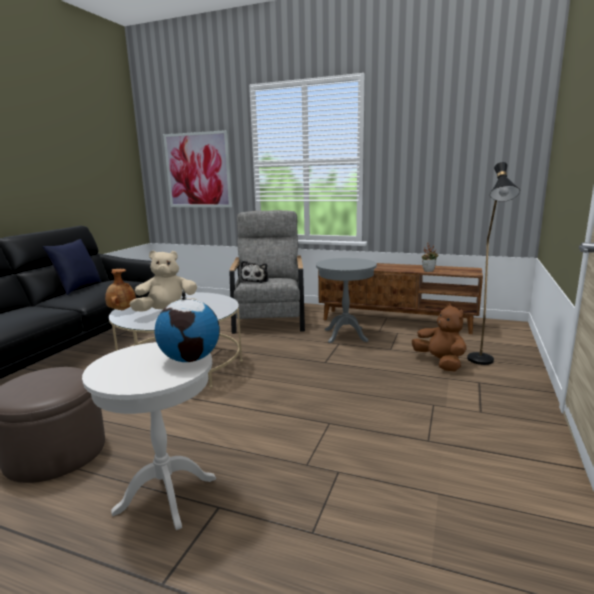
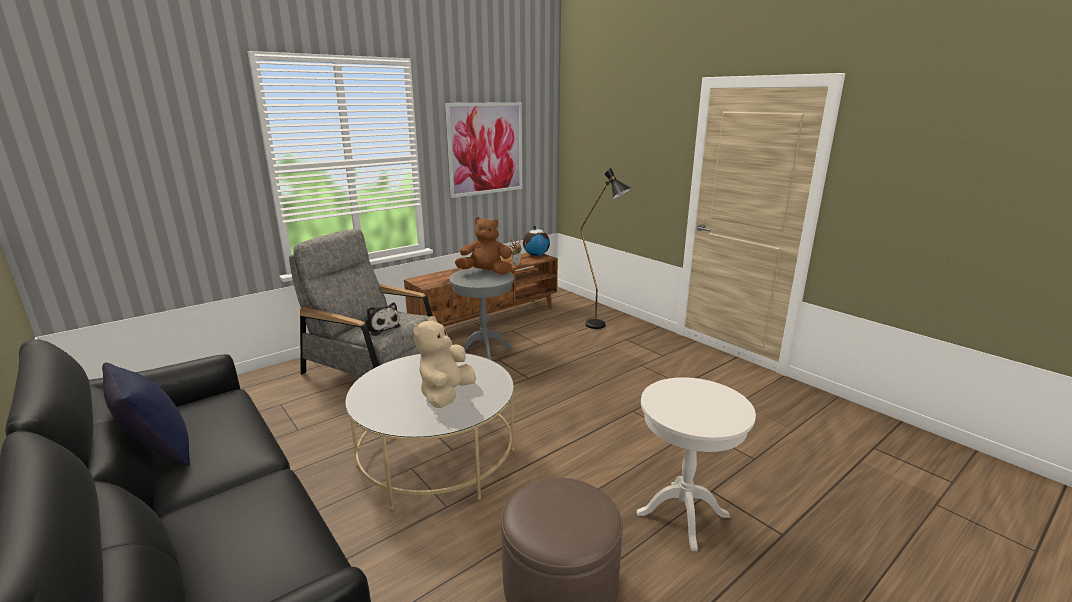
camera: 60 degrees left, 5 degrees up
brown vase [105,269,136,310] -> none
globe [155,290,220,362] -> globe moved to [523,226,550,256]
picture [163,130,232,207] -> picture moved to [445,102,522,198]
brown plush toy [412,303,467,372] -> brown plush toy moved to [455,217,512,275]

